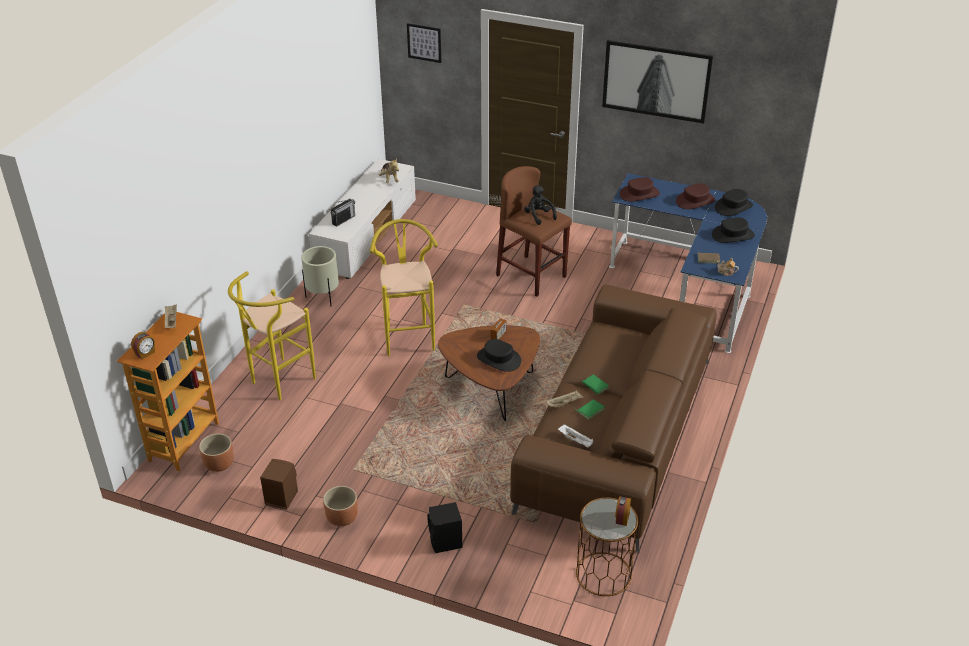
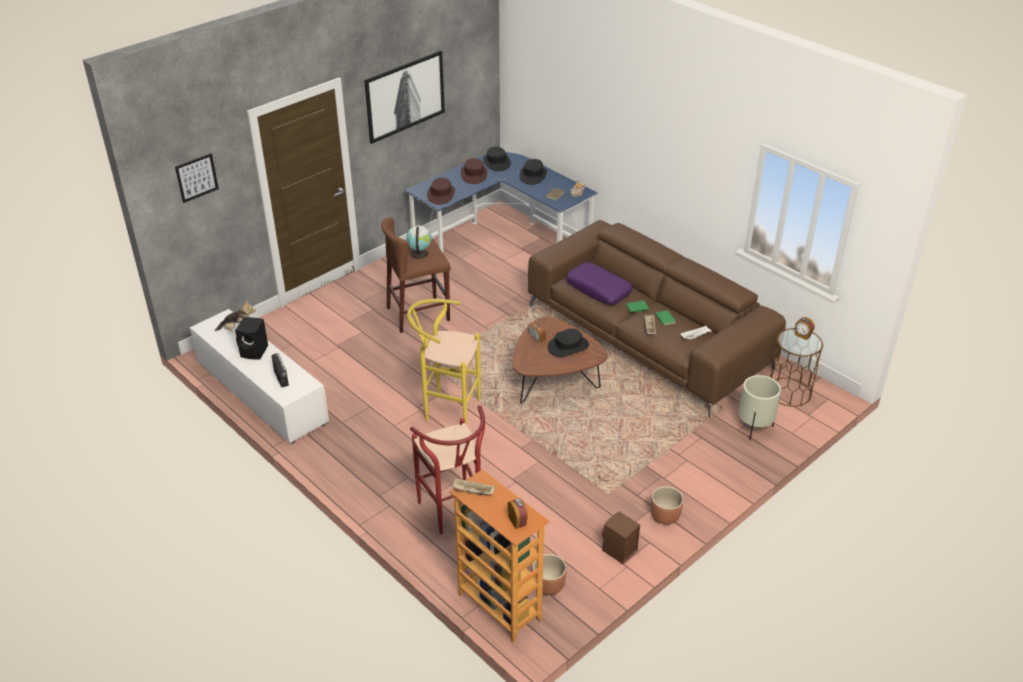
camera: 65 degrees left, 0 degrees up
yellow stool [228,271,316,400] -> red stool [410,405,485,534]
beige planter [301,246,339,306] -> beige planter moved to [738,375,781,440]
black speaker [427,502,462,553] -> black speaker moved to [235,317,268,360]
black plush toy [524,185,557,225] -> globe [406,225,431,259]
none -> purple pillow [566,262,633,305]

